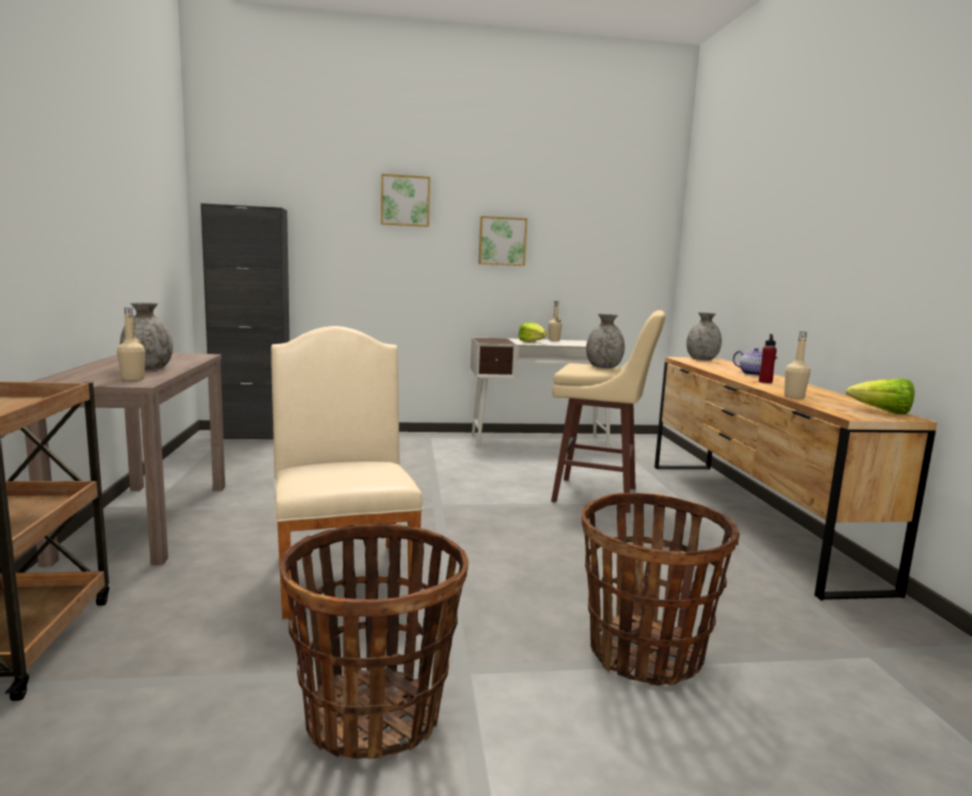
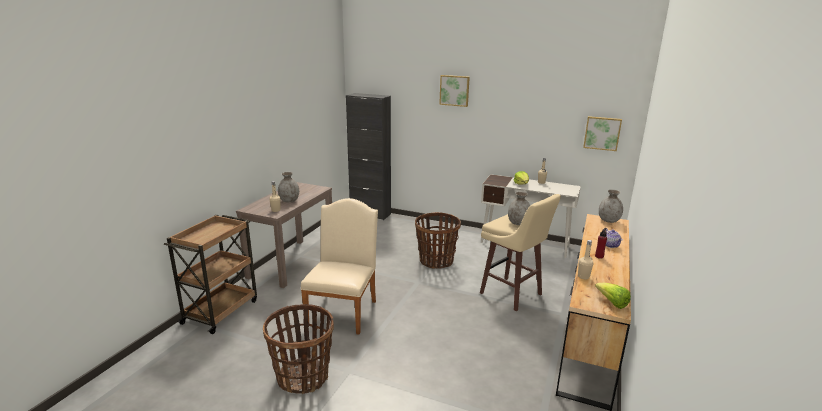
camera: 30 degrees right, 10 degrees up
picture [479,216,528,266] -> picture moved to [583,116,622,151]
basket [582,493,740,685] -> basket moved to [415,212,461,269]

